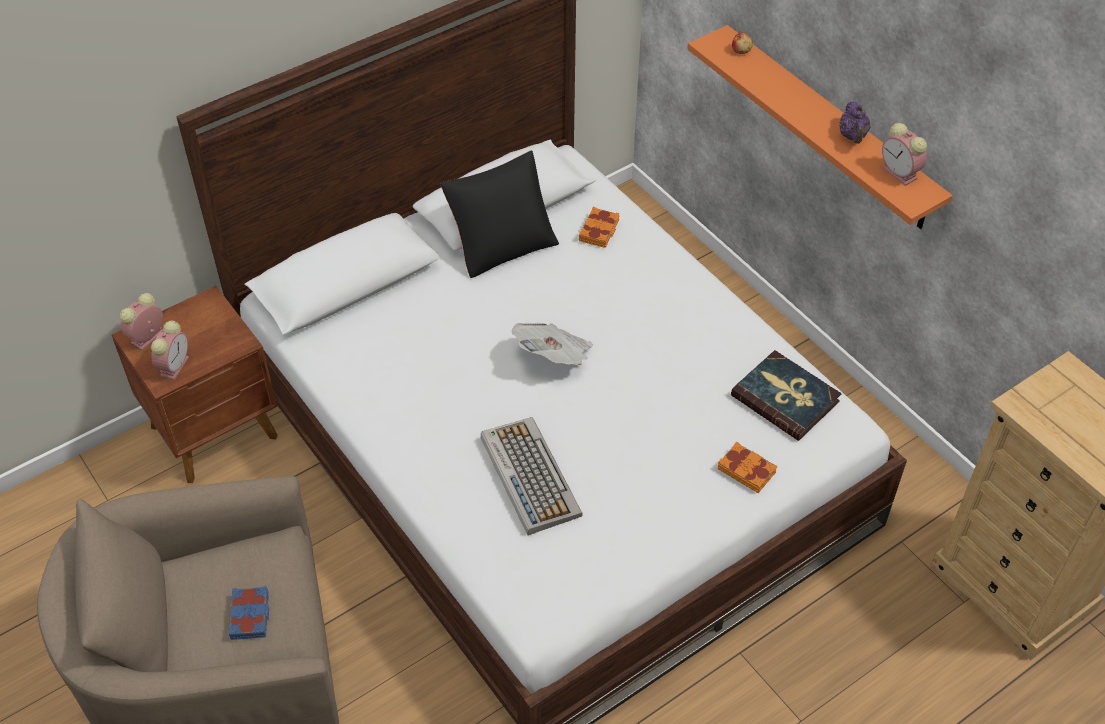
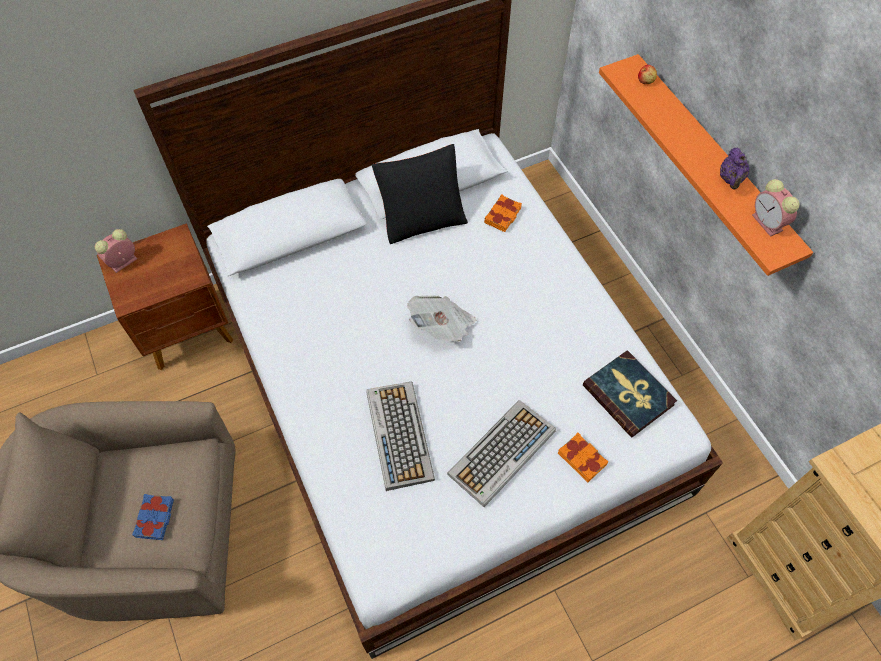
camera: 10 degrees right, 10 degrees up
alarm clock [151,321,189,380] -> none
none -> keyboard [447,400,556,507]

